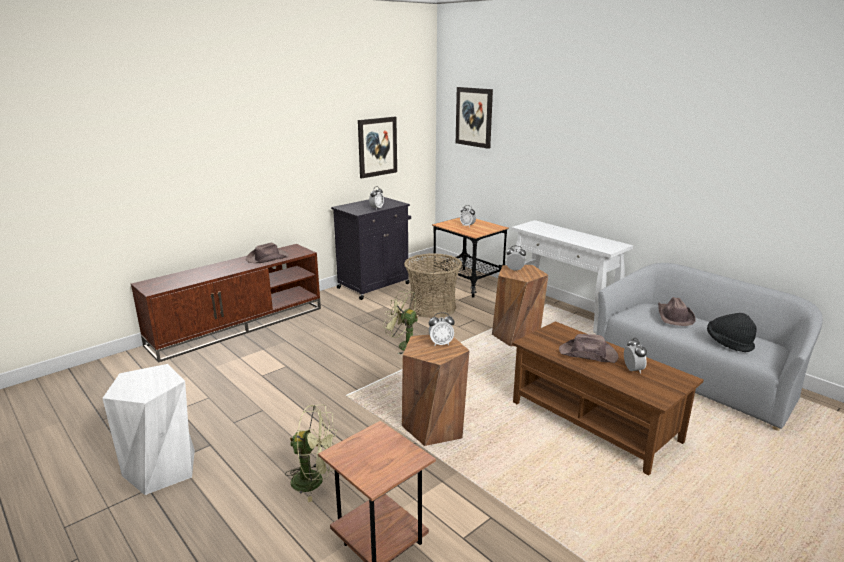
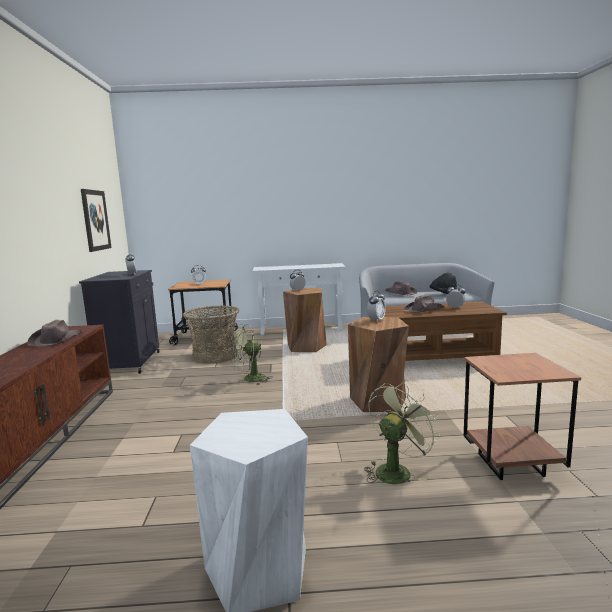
camera: 50 degrees left, 10 degrees down
picture [456,87,493,149] -> none

